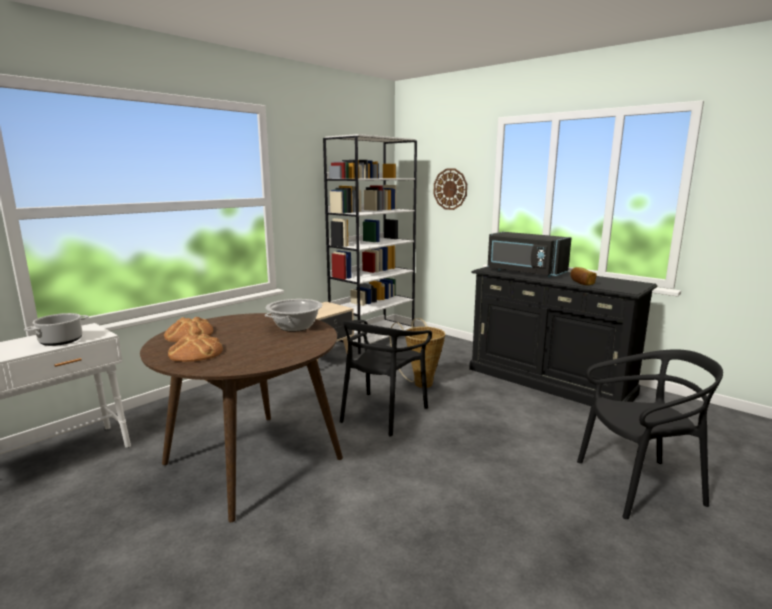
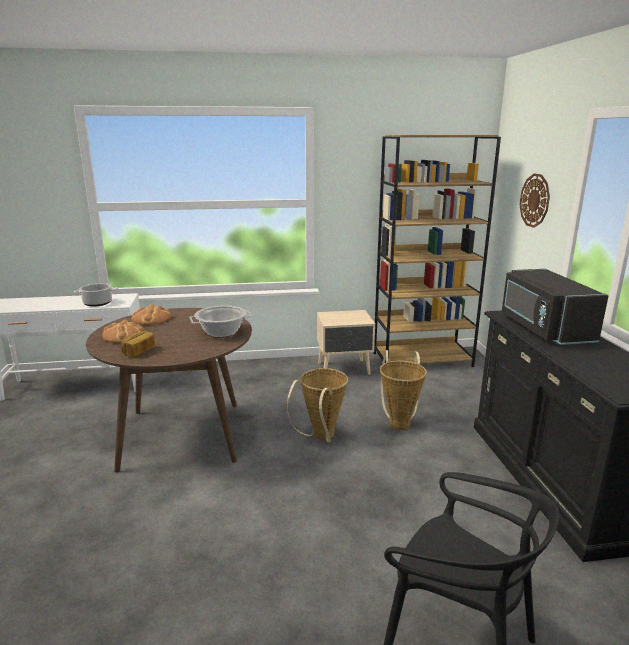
camera: 40 degrees right, 5 degrees up
white bookcase [323,134,417,354] -> brown bookcase [373,135,501,367]
black chair [340,320,432,437] -> basket [286,368,348,442]
bread [570,267,597,285] -> bread moved to [121,331,155,357]

